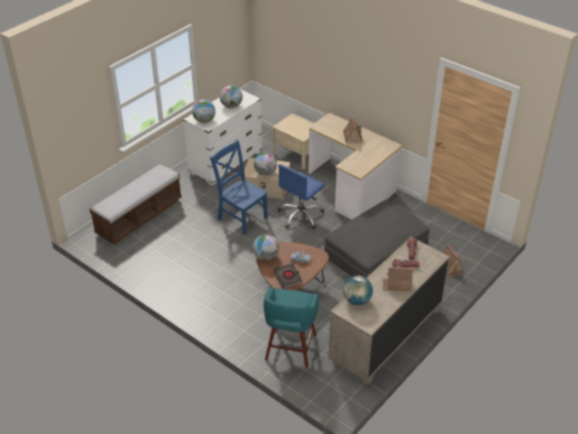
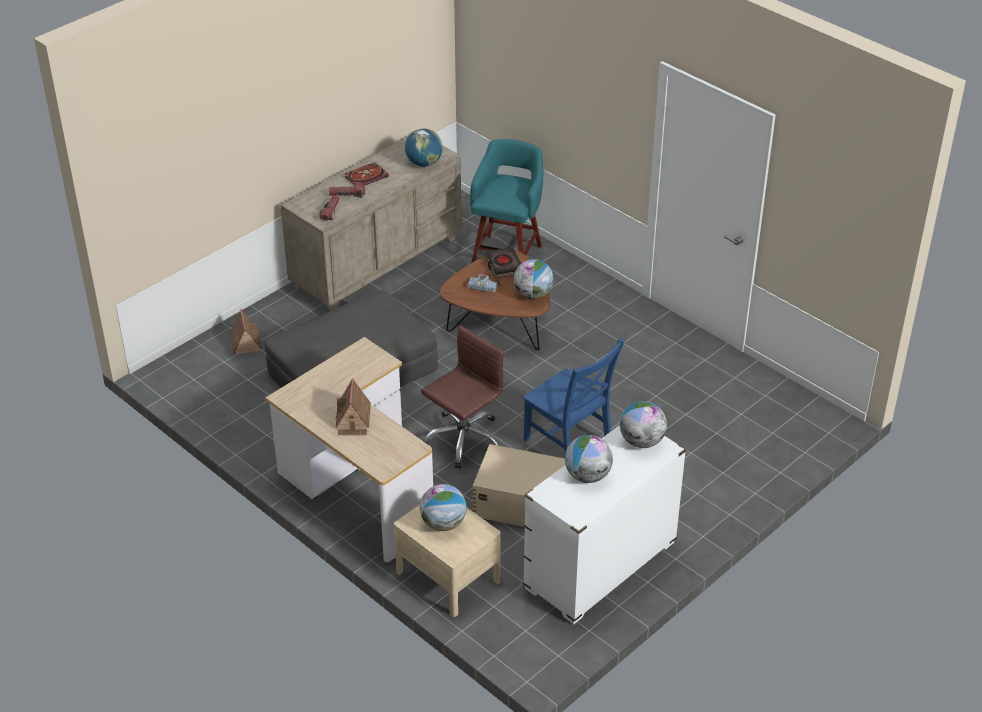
camera: 175 degrees left, 0 degrees up
bench [89,163,182,244] -> none
globe [254,152,277,176] -> globe moved to [420,484,466,531]
blue office chair [278,164,325,229] -> brown office chair [421,325,504,469]
toy house [383,266,413,292] -> book [345,162,389,186]

